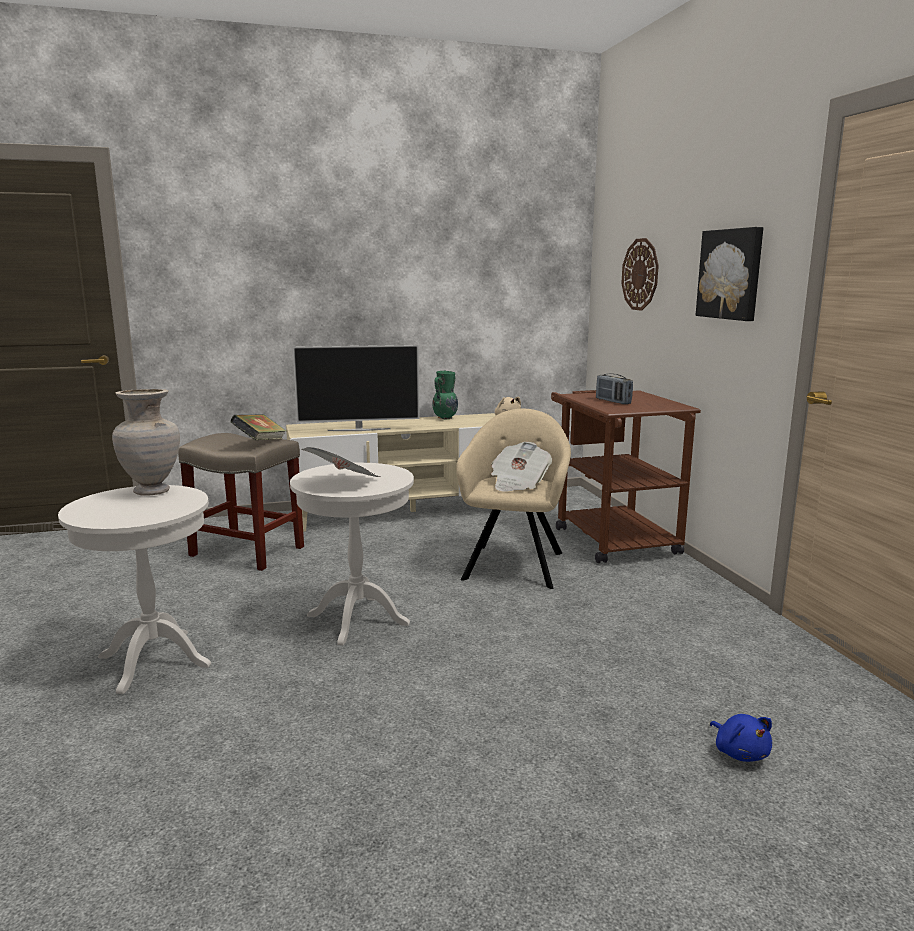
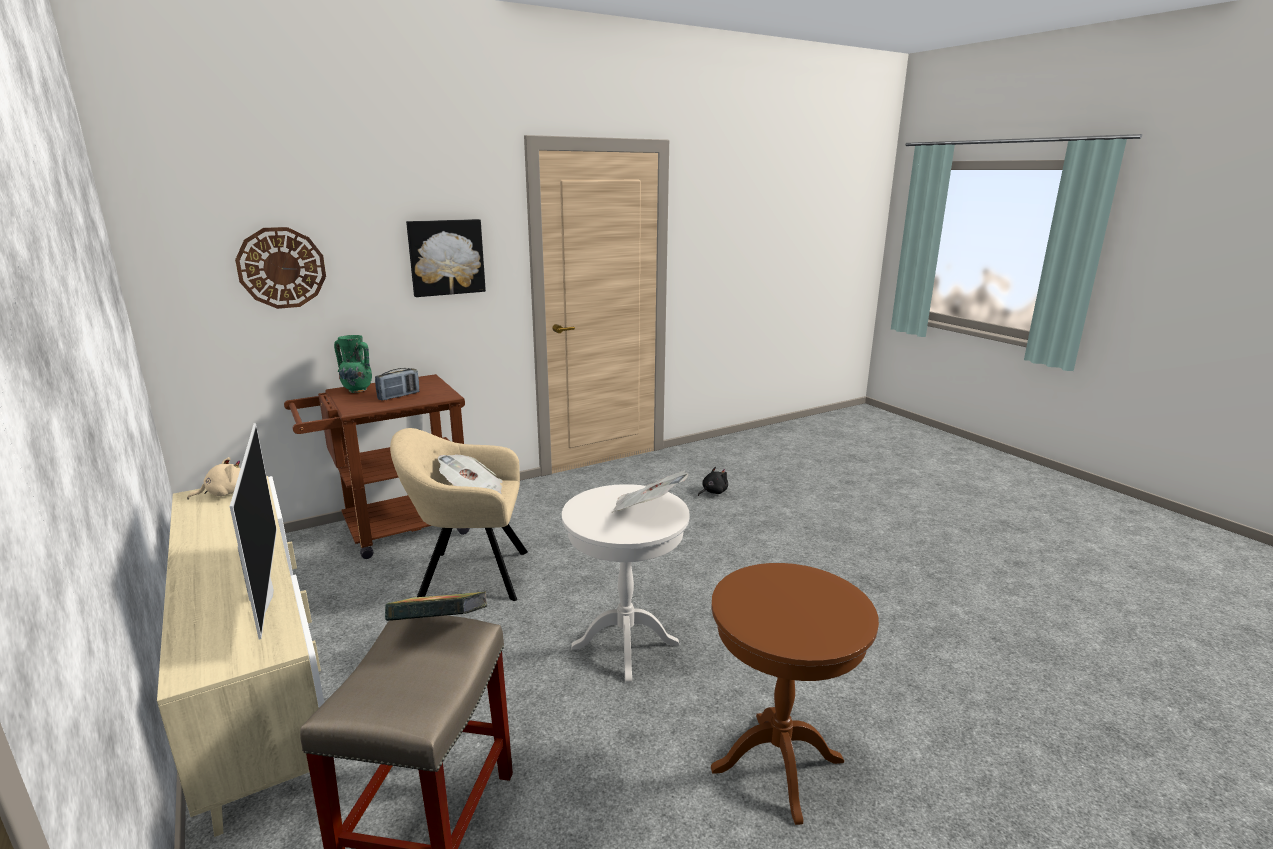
camera: 105 degrees left, 5 degrees up
white side table [58,485,211,694] -> brown side table [711,563,879,825]
beige vase [112,389,180,495] -> none
green vase [432,371,458,419] -> green vase moved to [334,335,372,393]
blue plush toy [710,714,772,762] -> black plush toy [698,467,728,496]

